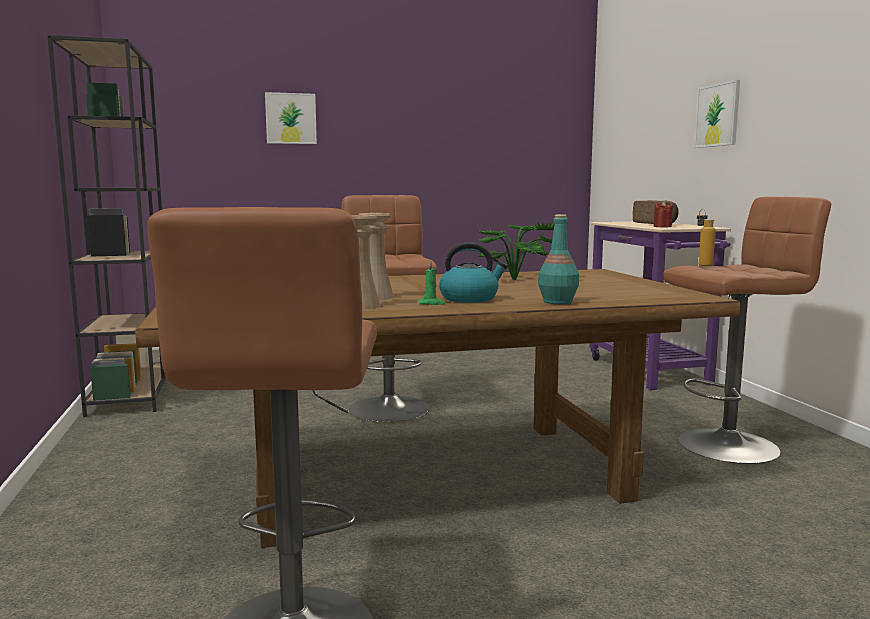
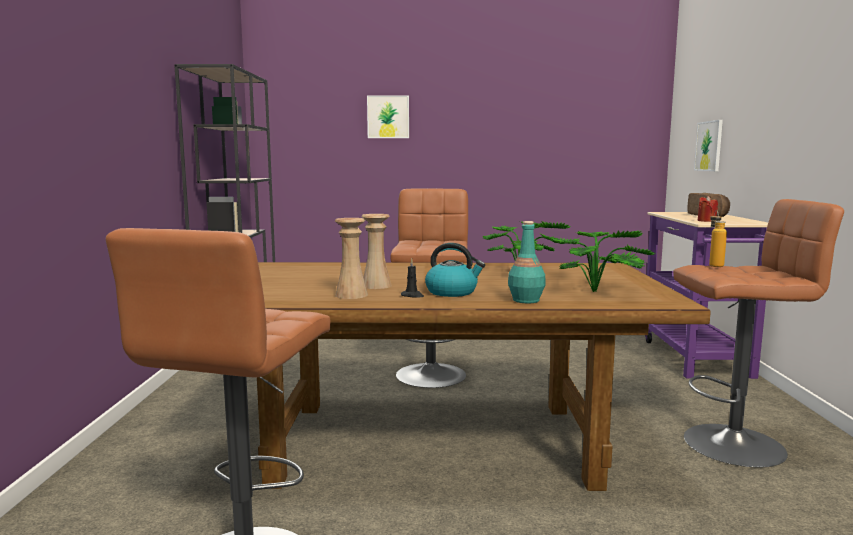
camera: 15 degrees right, 0 degrees up
green candle [418,261,445,305] -> black candle [401,259,424,298]
picture [694,80,740,148] -> picture moved to [694,120,723,171]
none -> potted plant [551,230,655,292]

